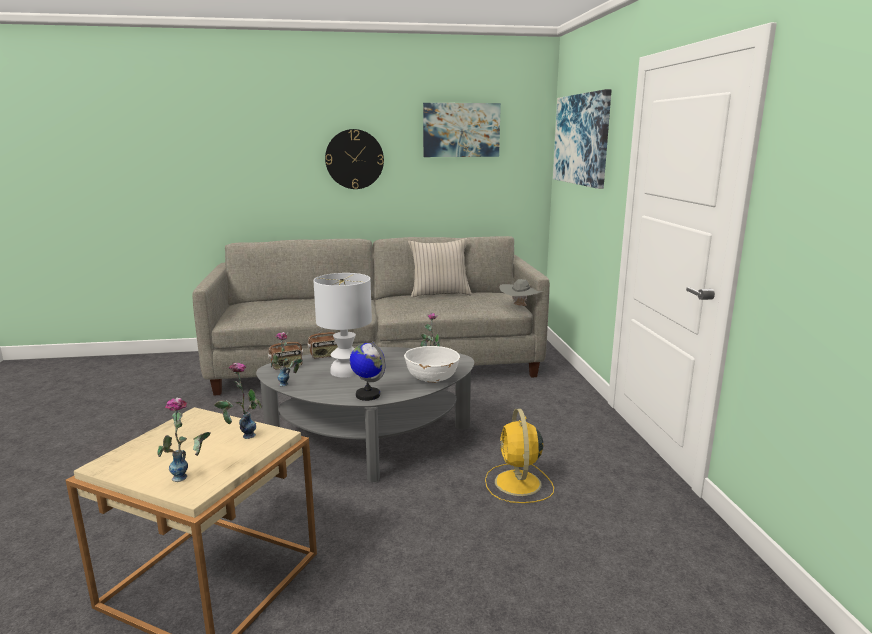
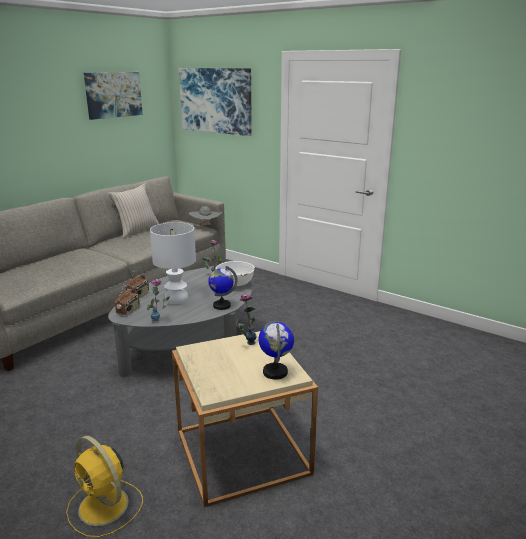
camera: 45 degrees left, 5 degrees up
vase [157,398,211,482] -> globe [259,321,294,380]
wall clock [325,129,384,189] -> none
yellow fan [485,409,554,503] -> yellow fan moved to [66,436,143,537]

